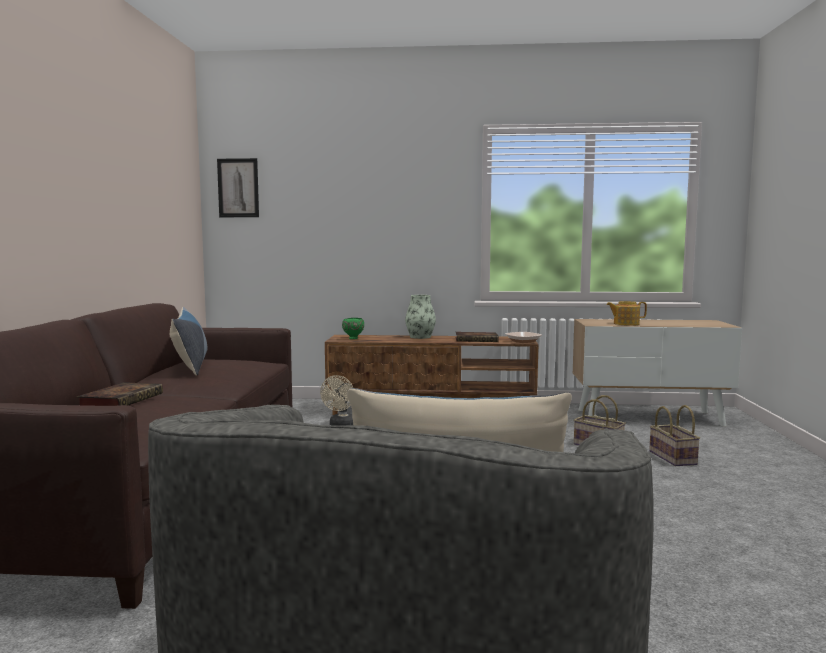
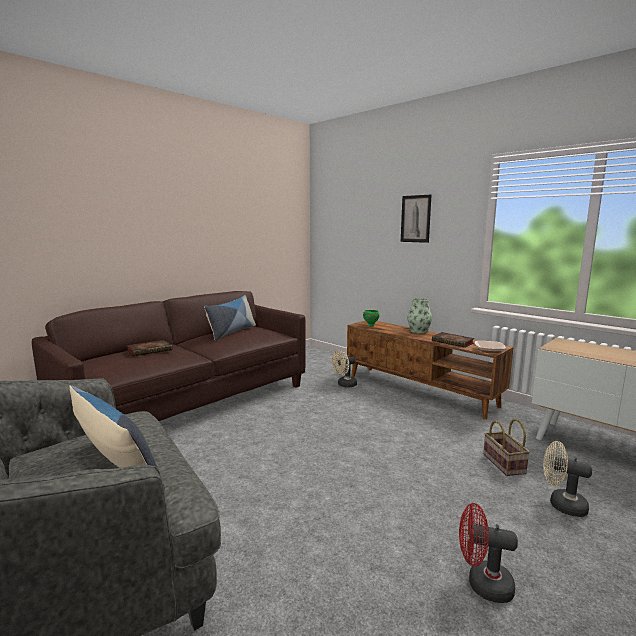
camera: 40 degrees right, 5 degrees up
picture [217,158,259,217] -> picture moved to [401,194,432,243]
teapot [606,301,647,326] -> none
basket [649,405,700,466] -> beige fan [543,441,592,517]
none -> red fan [459,503,518,603]

